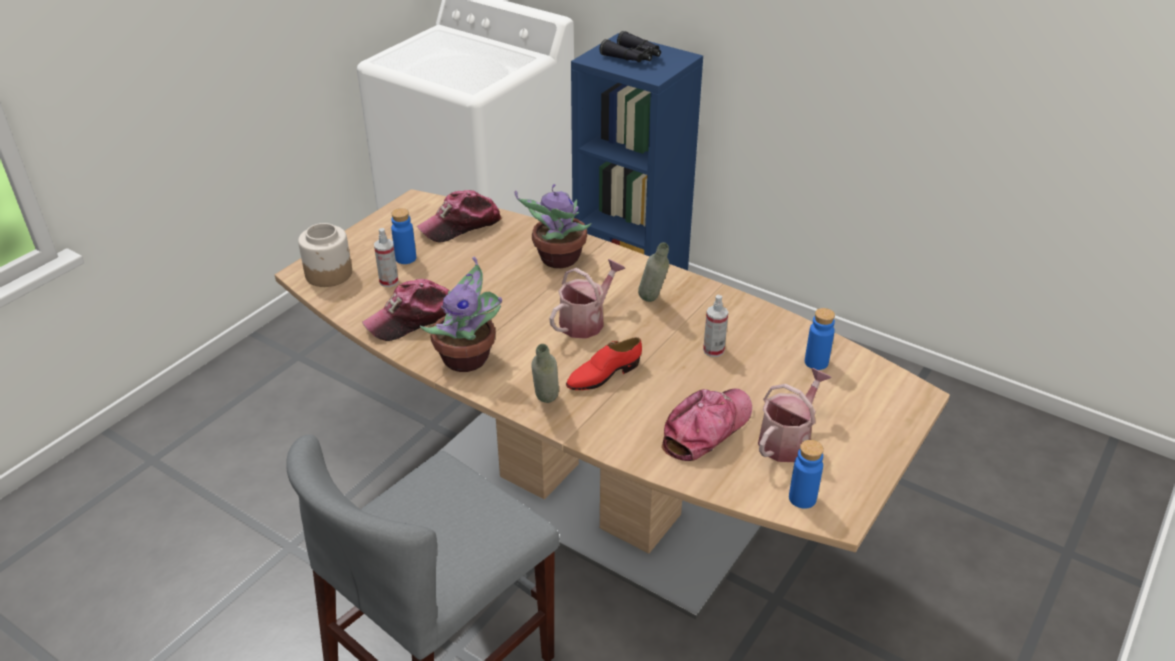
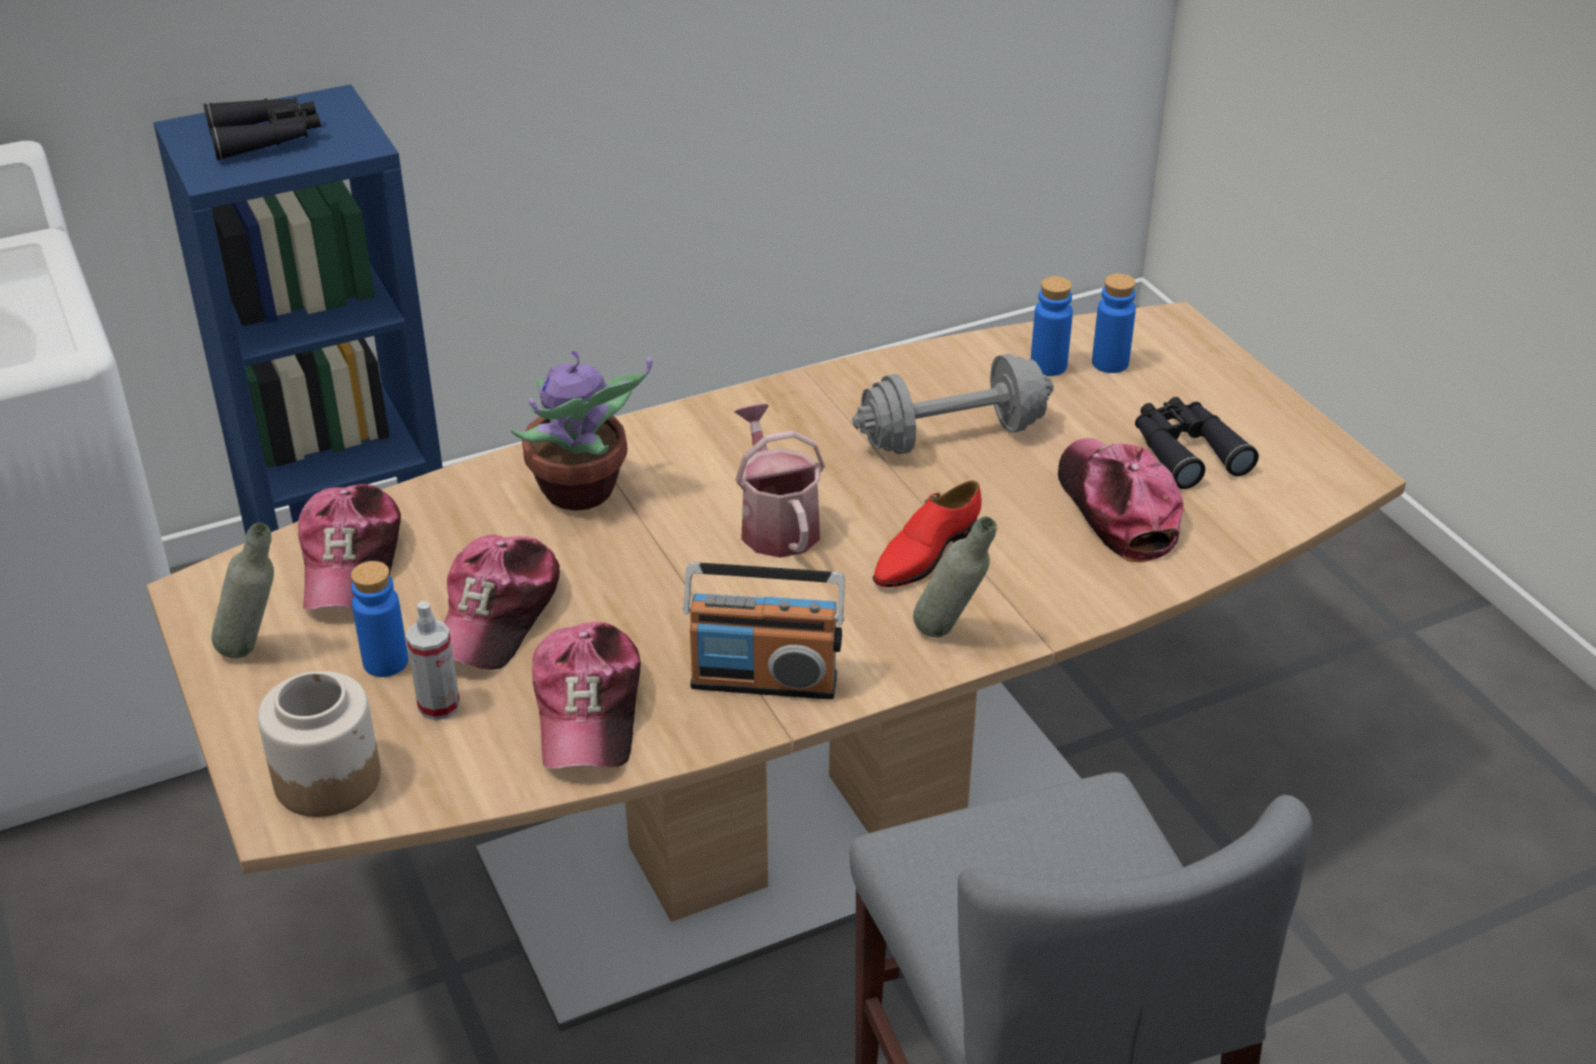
camera: 60 degrees left, 0 degrees up
potted plant [420,256,502,372] -> radio [683,562,845,699]
red shoe [566,337,642,390] -> red shoe turned 45 degrees clockwise [873,480,982,587]
grey bottle [638,242,669,302] -> grey bottle moved to [211,523,274,658]
spray bottle [703,295,728,357] -> grey dumbbell [852,354,1054,454]
watering can [758,368,832,462] -> black binoculars [1135,397,1259,489]
blue bottle [789,440,824,509] -> blue bottle moved to [1092,274,1136,373]
none -> cap [444,535,560,670]

